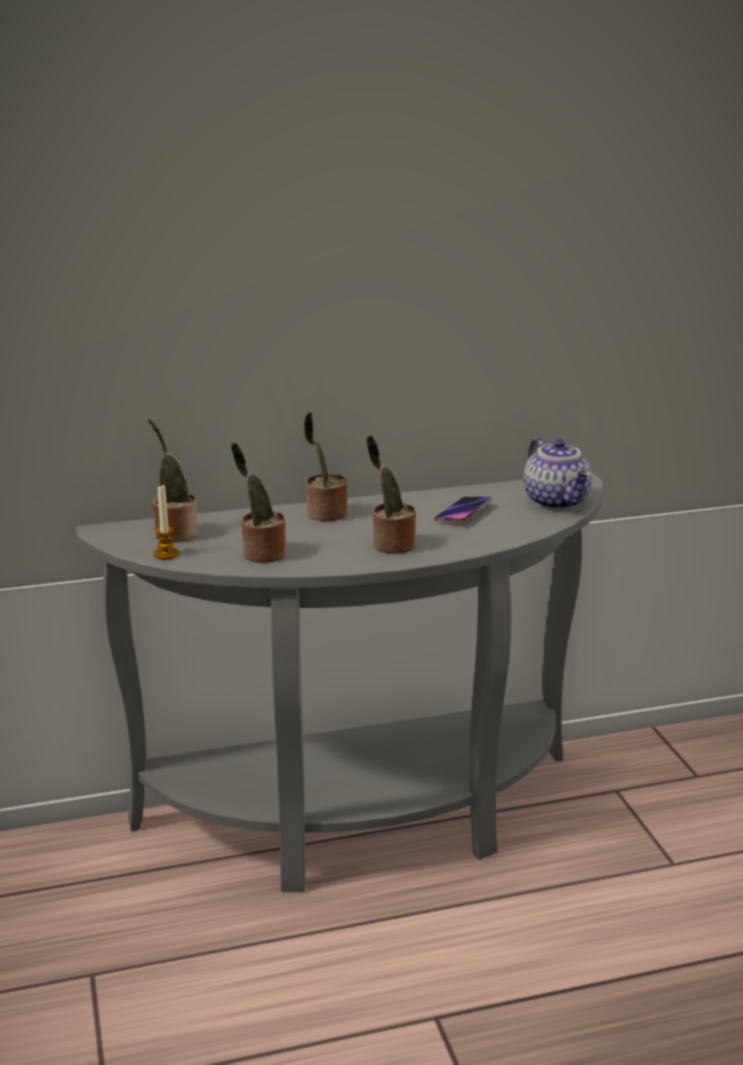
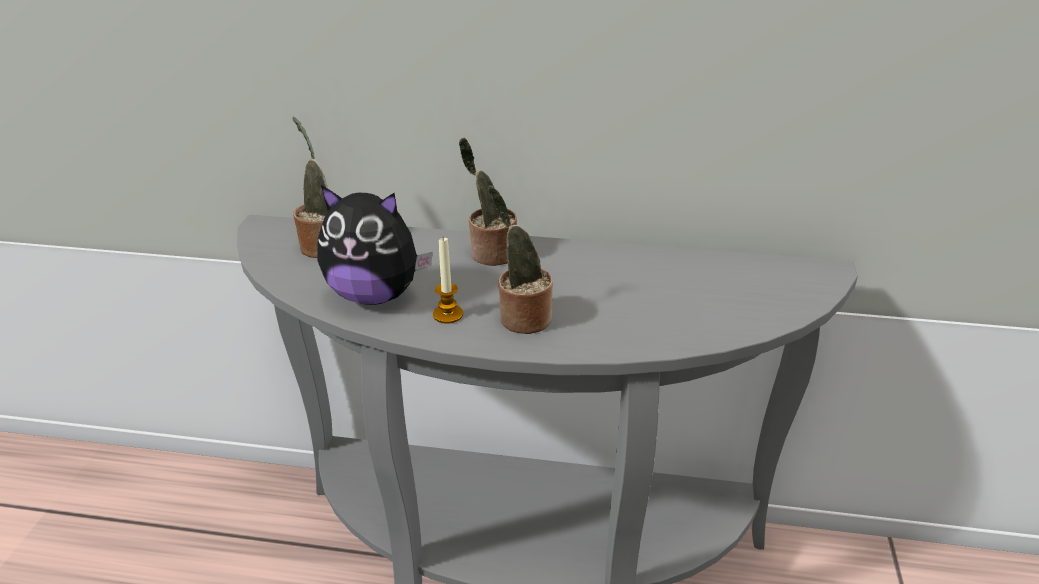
camera: 25 degrees right, 10 degrees up
candle [153,485,179,559] -> candle moved to [433,238,463,324]
potted plant [231,442,286,563] -> plush toy [317,185,433,305]
phone [434,497,492,522] -> none
teapot [524,438,592,510] -> none

